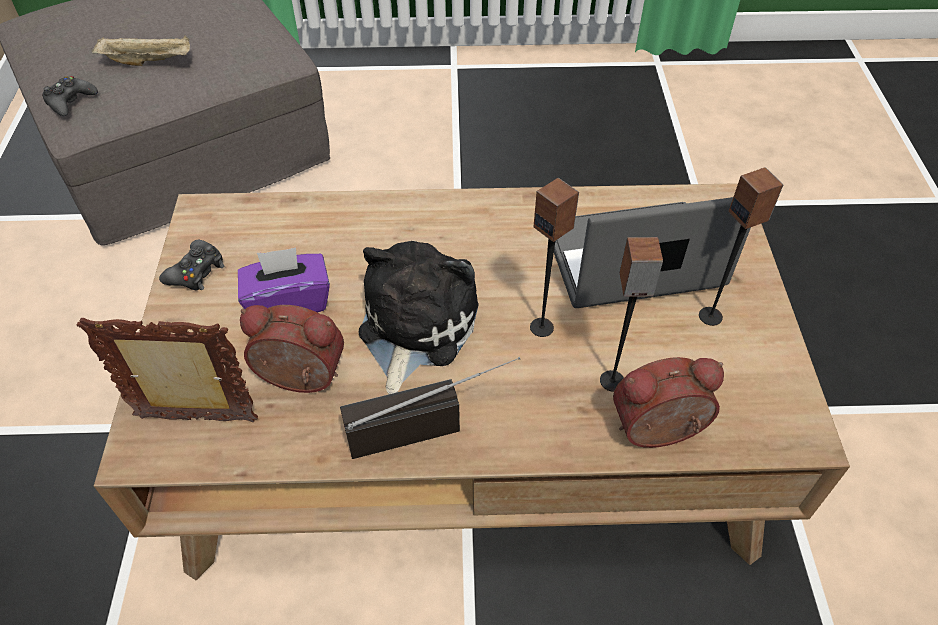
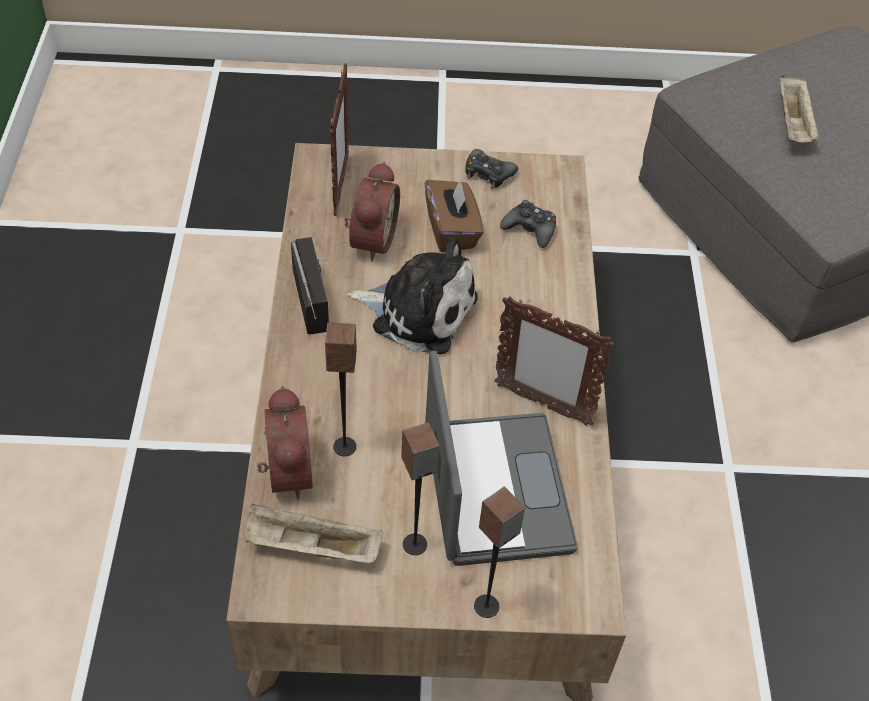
camera: 90 degrees right, 0 degrees up
black game controller [42,76,98,116] -> black game controller moved to [500,200,556,248]
purple tissue box [238,247,330,313] -> brown tissue box [425,178,483,252]
speaker [530,178,579,337] -> speaker moved to [474,486,525,618]
none -> beige tray [245,504,383,563]
none -> picture frame [494,296,614,426]

